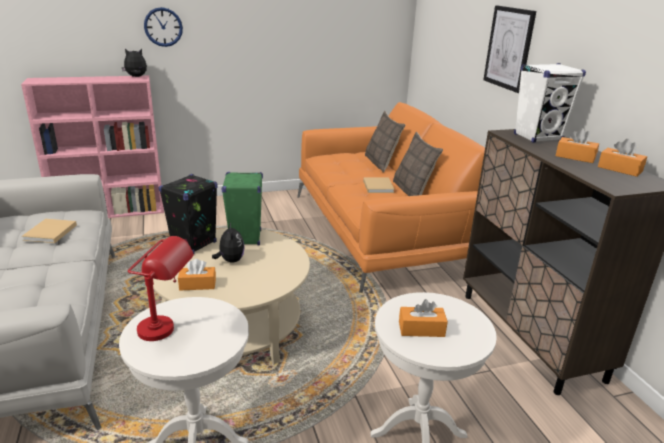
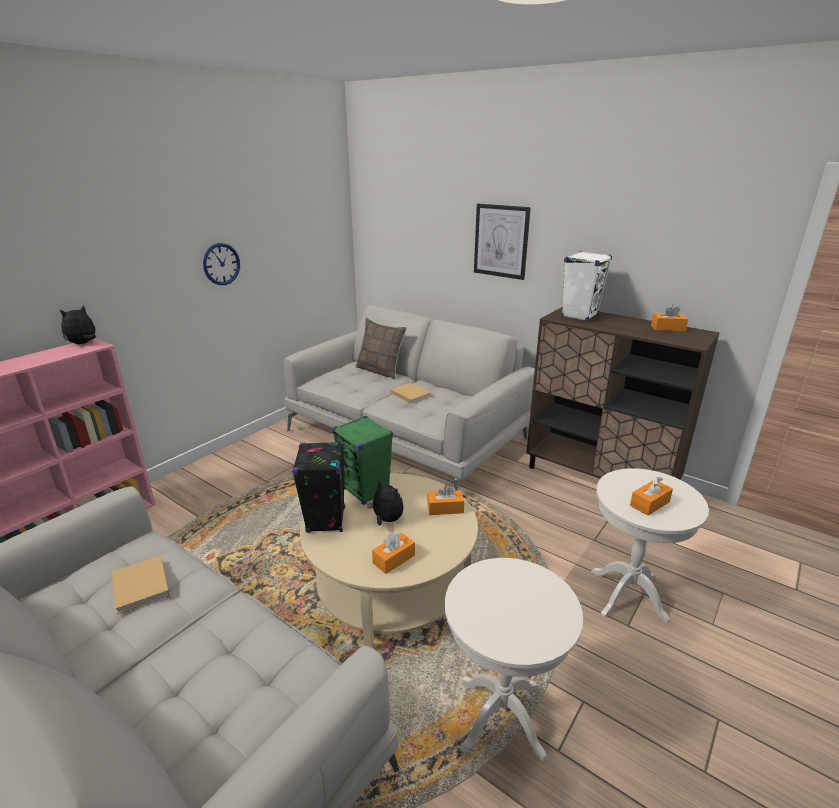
camera: 35 degrees left, 0 degrees up
red table lamp [128,236,194,341] -> none
wall clock [144,7,183,47] -> wall clock moved to [203,243,240,285]
orange sofa [297,102,485,293] -> grey sofa [284,306,535,491]
pillow [393,132,443,196] -> none
orange tissue box [556,128,599,163] -> orange tissue box moved to [427,485,464,515]

